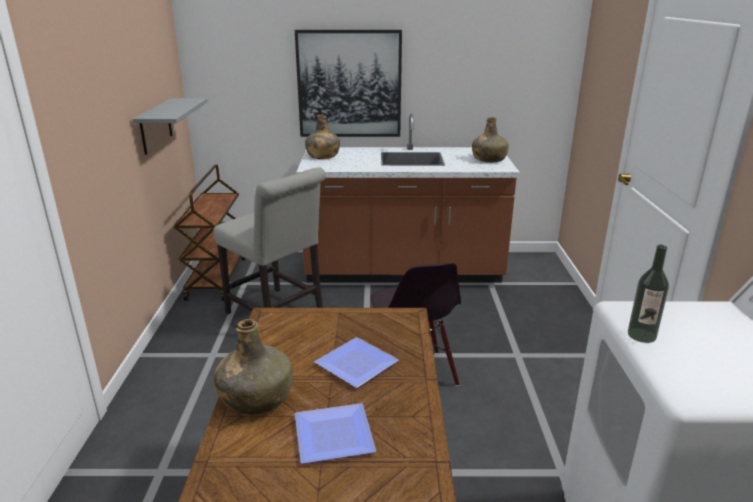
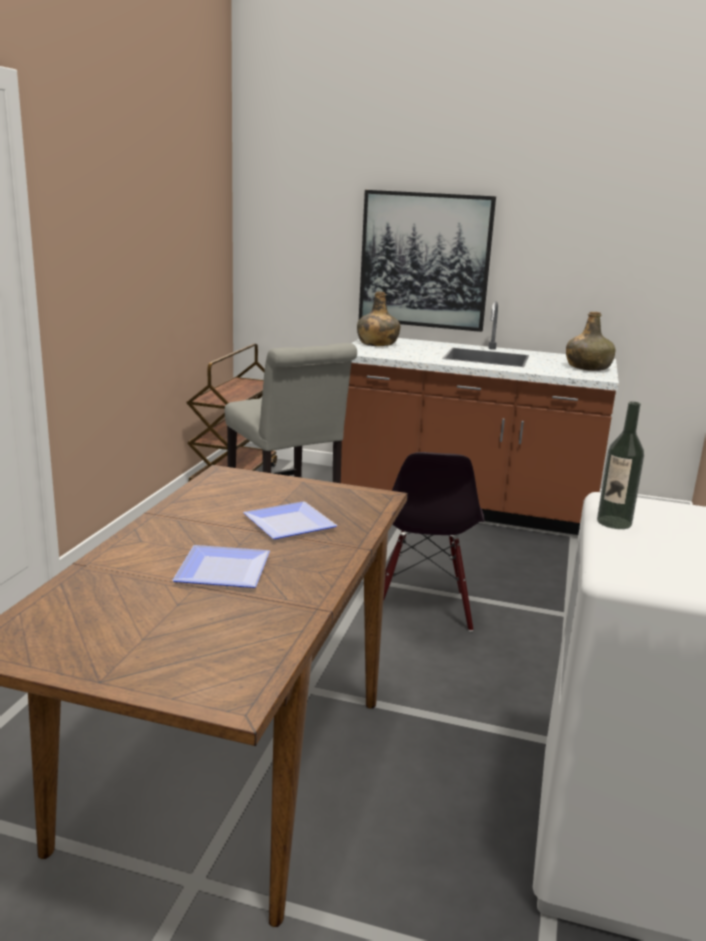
camera: 15 degrees right, 5 degrees down
grey shelf [133,98,208,155] -> none
green bottle [214,319,293,415] -> none

